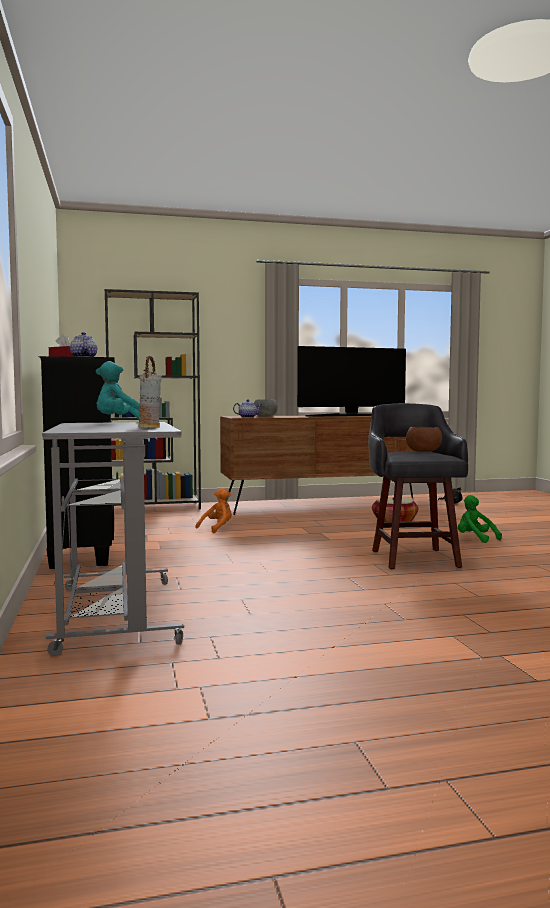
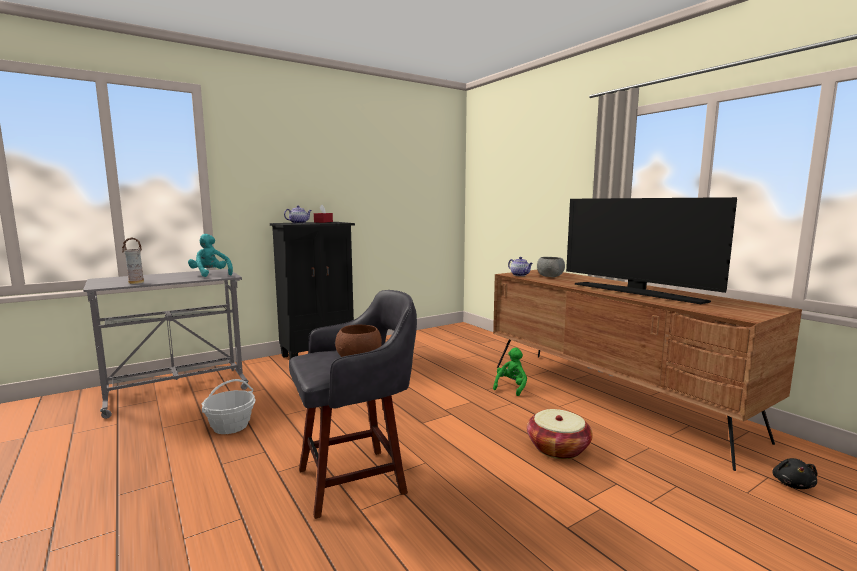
camera: 70 degrees right, 5 degrees up
bookcase [105,289,201,509] -> none
orange plush toy [195,488,232,533] -> none
green plush toy [458,495,502,543] -> green plush toy moved to [493,347,527,396]
none -> basket [202,379,256,434]

